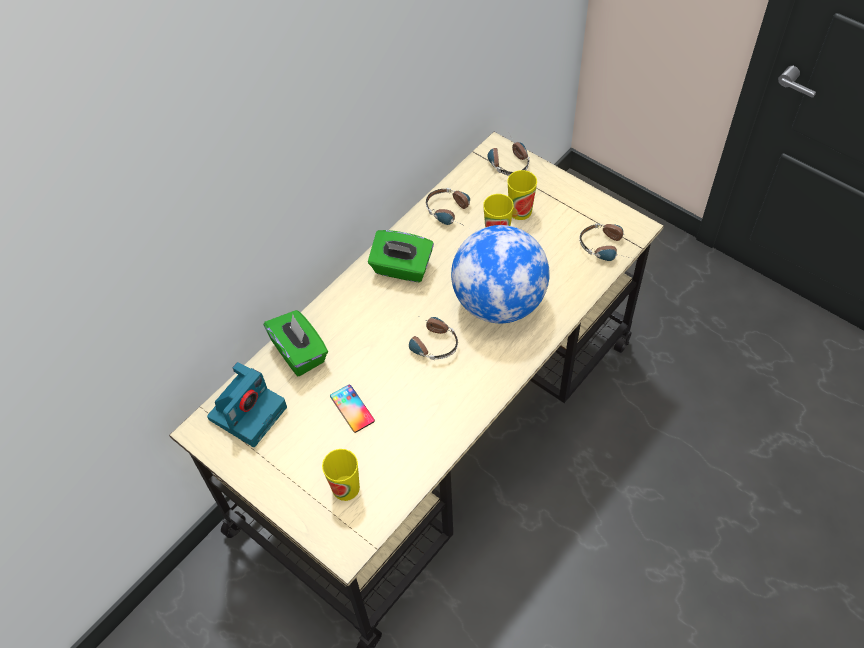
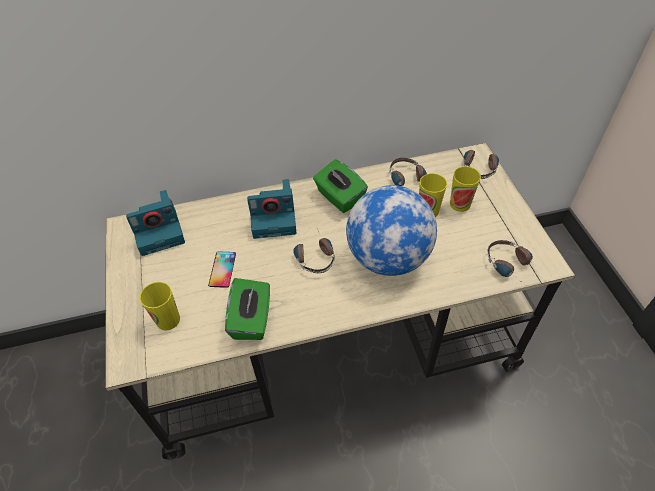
camera: 35 degrees right, 5 degrees down
green tissue box [264,310,328,376] -> green tissue box moved to [225,278,270,340]
none -> camera [247,179,296,239]

